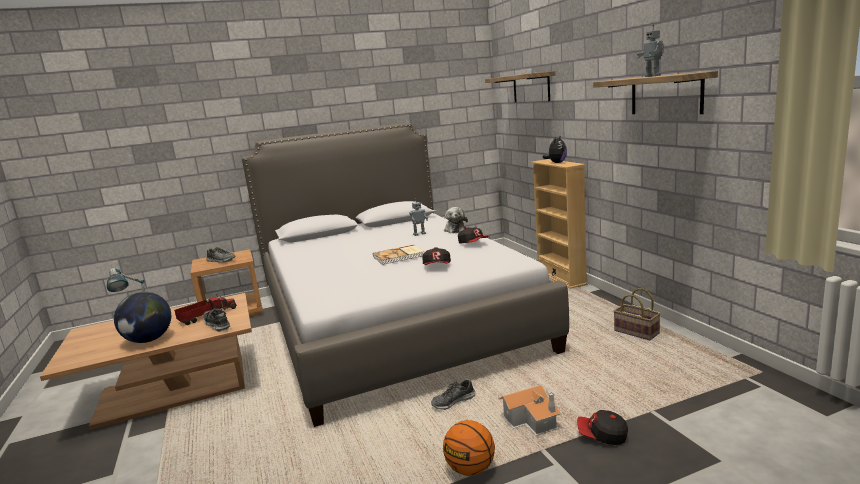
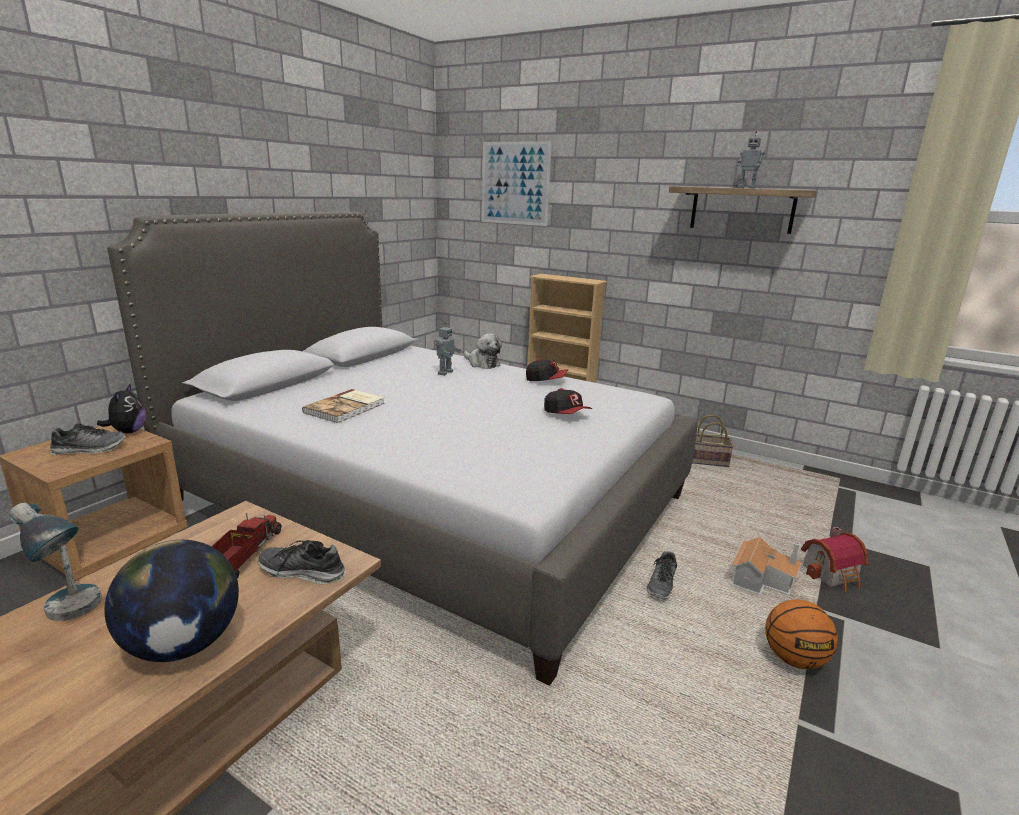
camera: 40 degrees left, 5 degrees up
book [373,245,424,265] -> book moved to [302,389,385,423]
shelf [485,71,555,102] -> picture [482,141,552,226]
plush toy [542,137,567,163] -> plush toy moved to [97,384,146,433]
cap [577,410,628,445] -> toy house [801,527,869,592]

